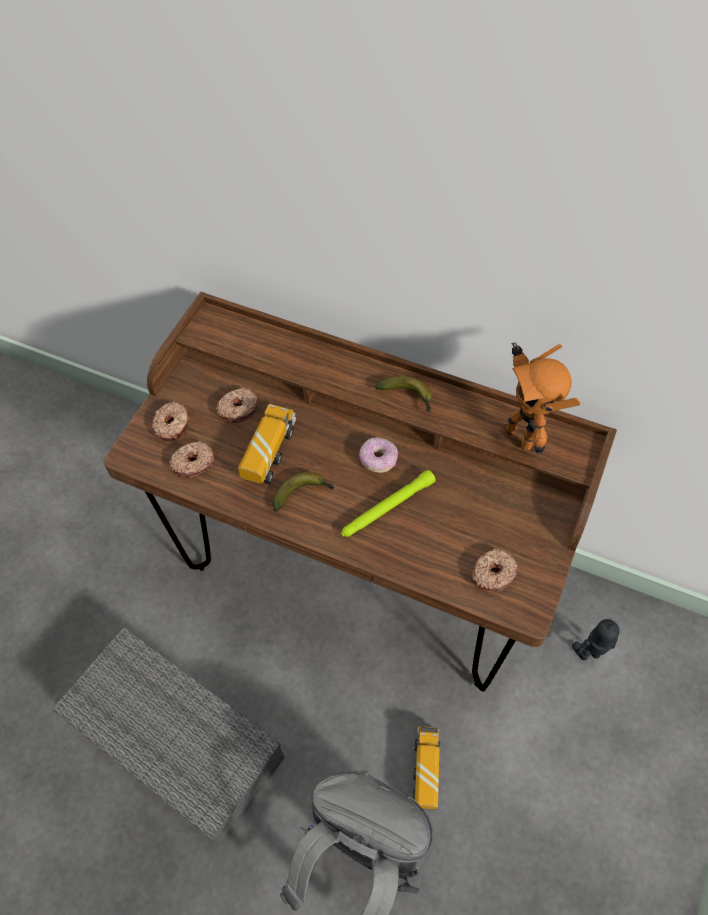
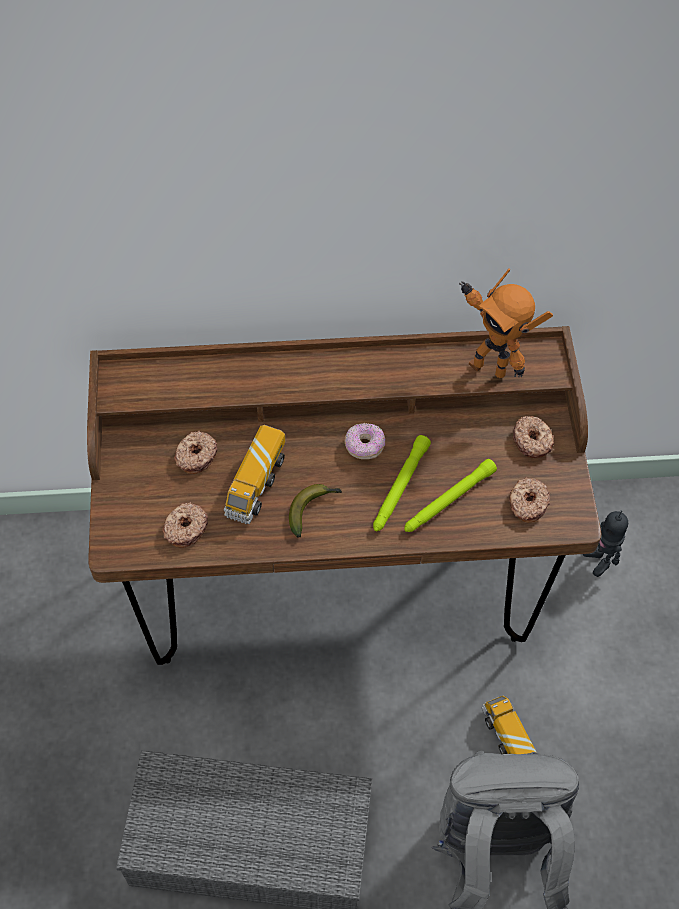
camera: 30 degrees left, 0 degrees up
donut [152,402,189,441] -> donut moved to [513,416,554,458]
toy truck [238,404,296,484] -> toy truck turned 150 degrees counterclockwise [224,425,285,524]
banana [375,376,432,412] -> none
toy robot [572,619,619,660] -> toy robot turned 75 degrees counterclockwise [583,510,628,577]
none -> green flashlight [404,459,497,532]

